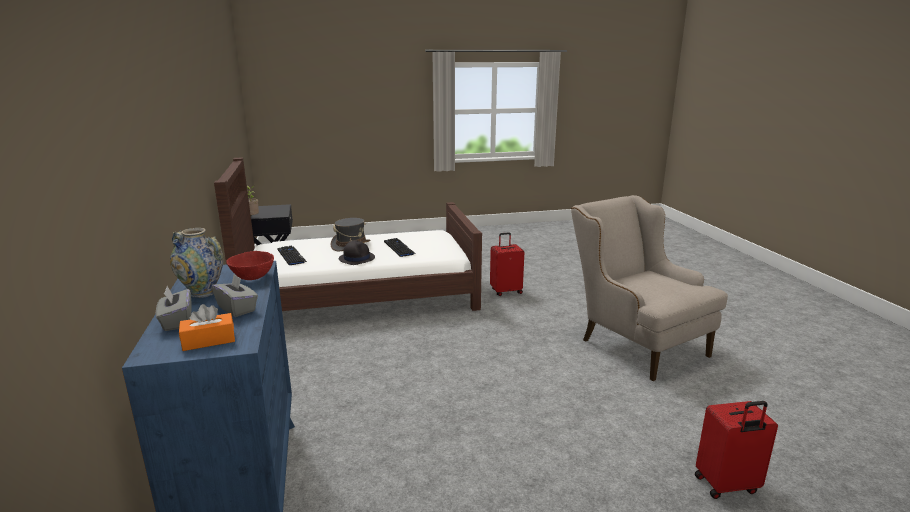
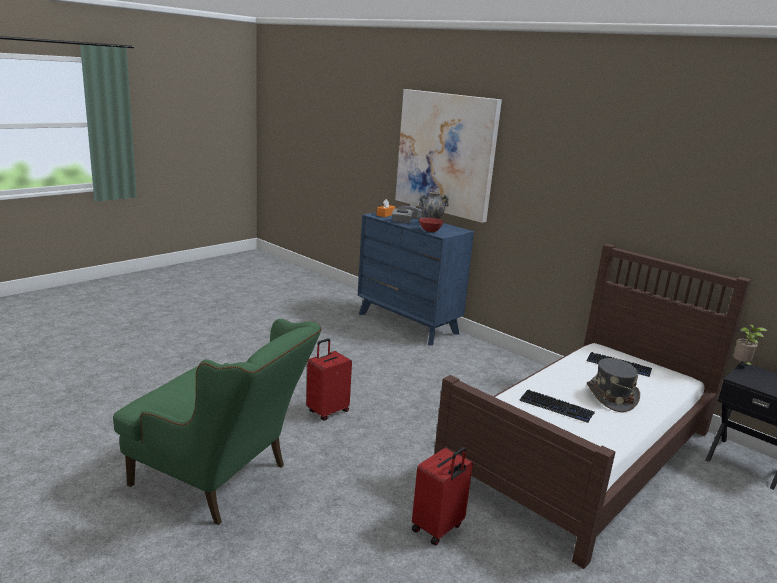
camera: 145 degrees right, 0 degrees up
black hat [339,240,375,265] -> none
beige armchair [571,195,728,381] -> green armchair [113,319,322,525]
red suitcase [695,401,778,499] -> red suitcase moved to [306,338,352,421]
none -> picture [395,89,502,223]

